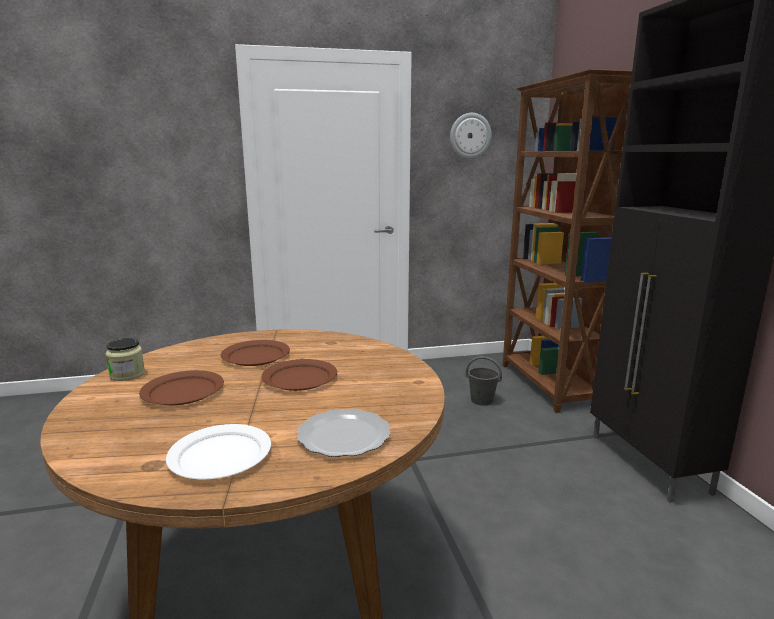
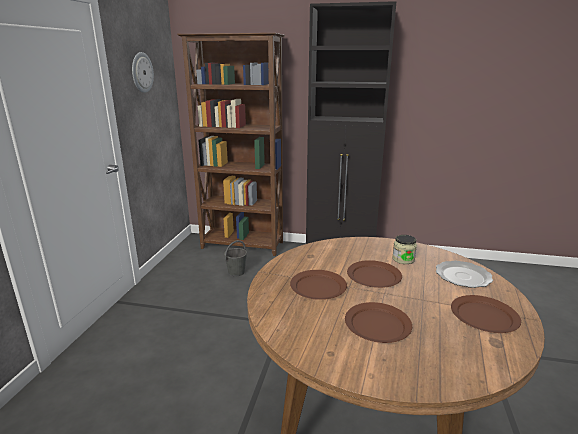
camera: 65 degrees left, 5 degrees up
jar [106,338,145,381] -> jar moved to [392,235,417,264]
white plate [166,424,271,479] -> brown plate [451,295,521,333]

